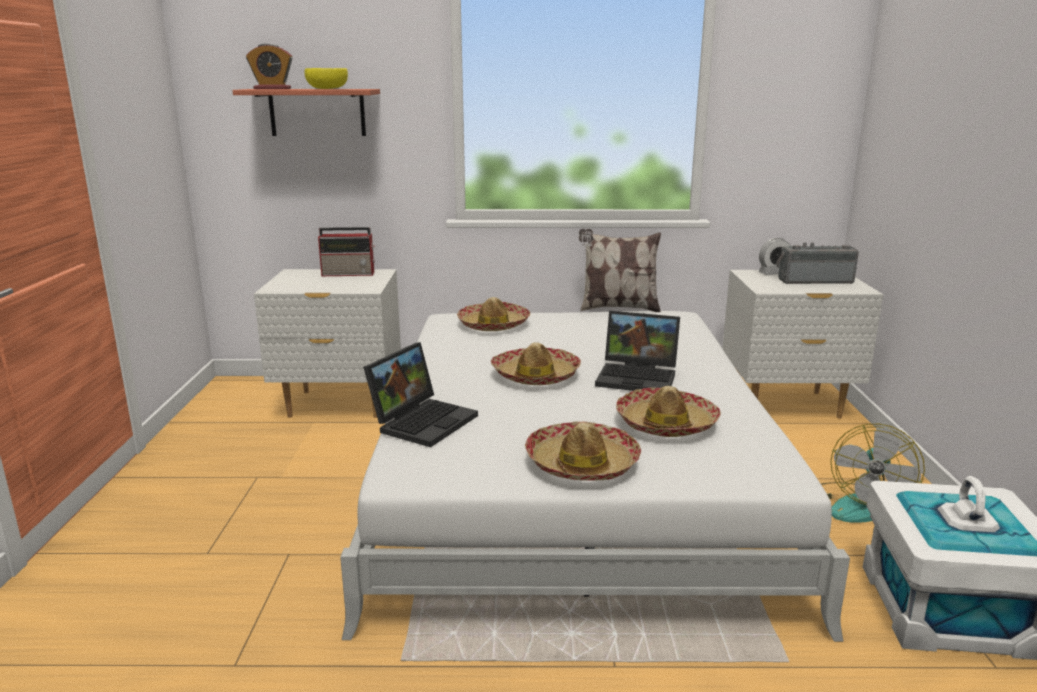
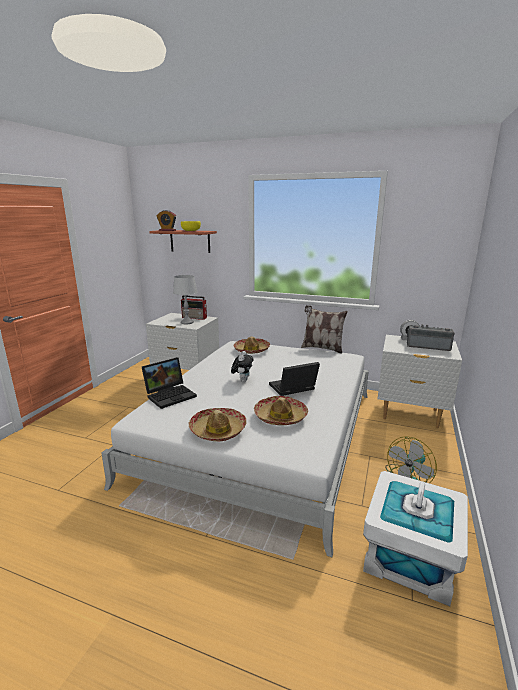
camera: 20 degrees right, 0 degrees up
hat [491,342,581,385] -> plush toy [231,351,253,382]
laptop [595,311,680,391] -> laptop turned 120 degrees clockwise [269,362,320,396]
none -> grey table lamp [173,275,197,324]

